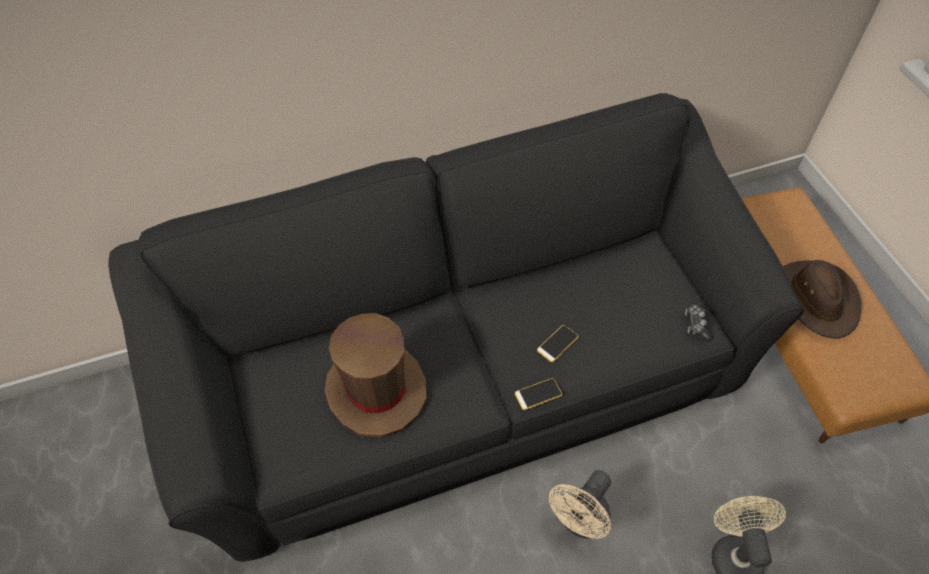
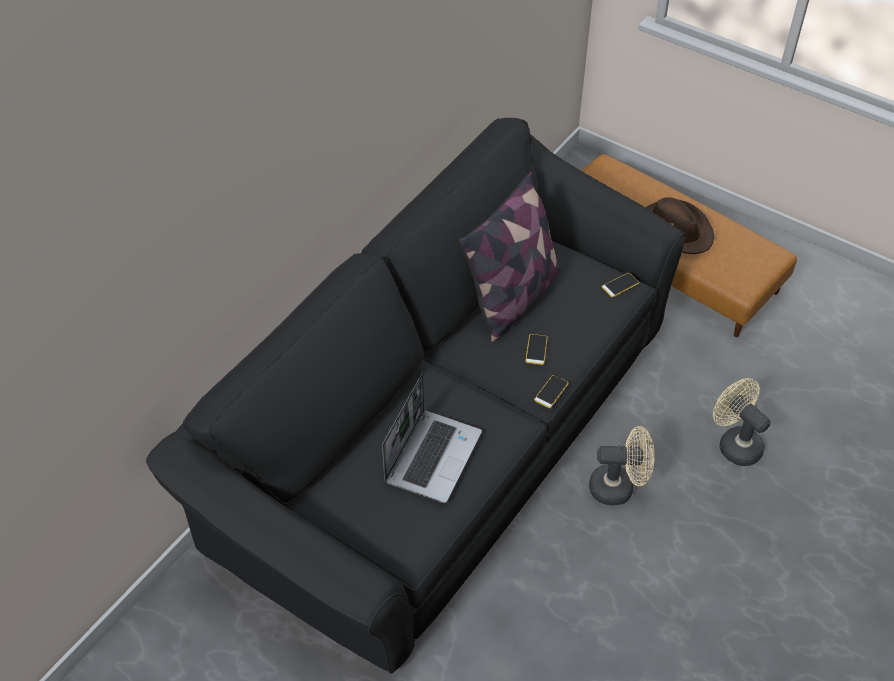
camera: 35 degrees left, 5 degrees down
brown hat [325,313,427,437] -> laptop [382,373,482,503]
beige fan [549,470,611,539] -> beige fan turned 90 degrees counterclockwise [589,426,655,505]
game controller [685,305,712,342] -> phone [602,273,639,297]
none -> pillow [459,172,560,342]

